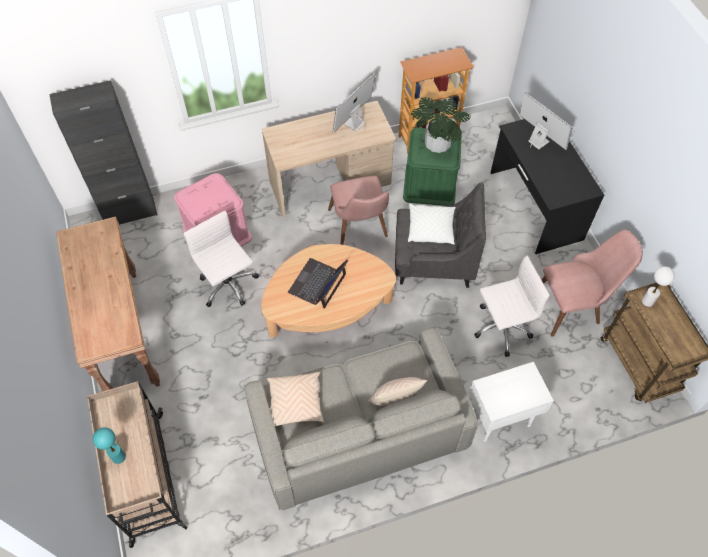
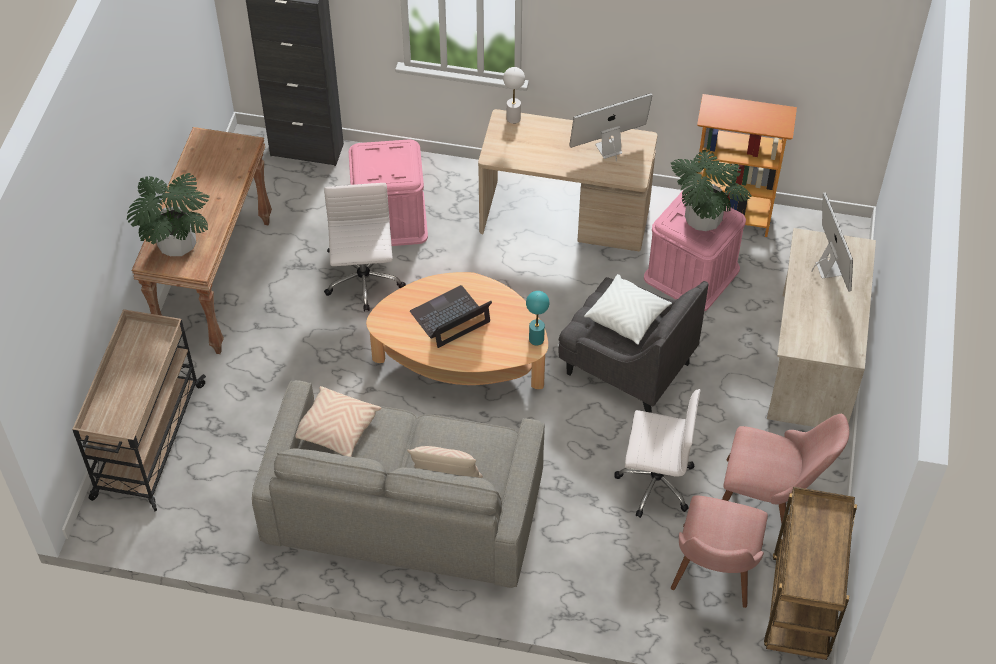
camera: 30 degrees right, 5 degrees down
turquoise table lamp [93,427,126,464] -> turquoise table lamp moved to [526,291,549,346]
pink chair [328,176,389,245] -> pink chair moved to [671,495,768,608]
green storage box [403,128,462,206] -> pink storage box [644,190,746,311]
white side table [469,362,554,442] -> none
black desk [491,119,604,254] -> beige desk [767,228,876,427]
white table lamp [642,266,675,307] -> white table lamp moved to [503,67,525,124]
none -> potted plant [127,173,209,256]

